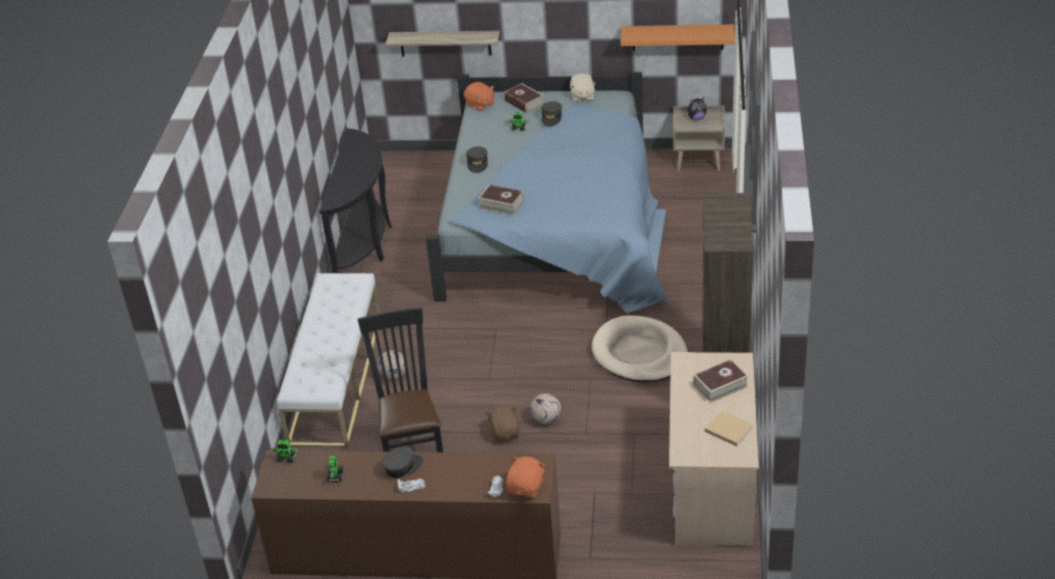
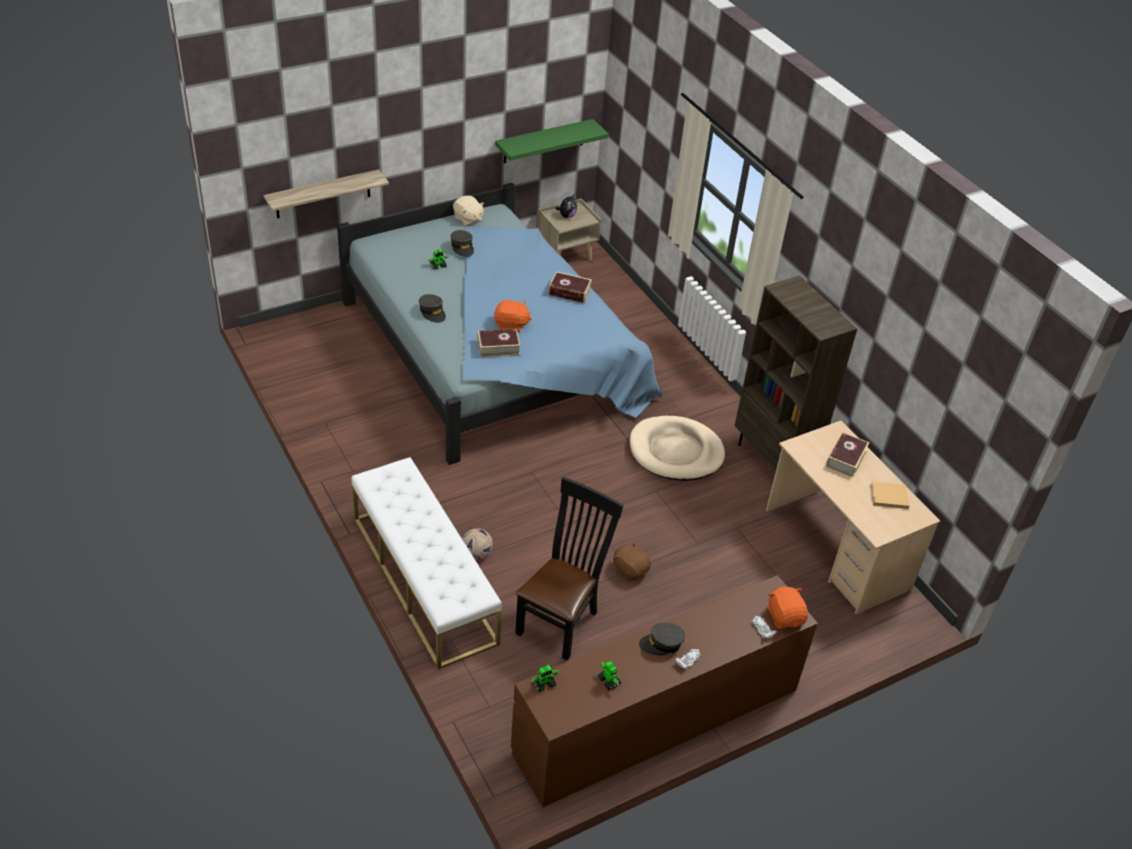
camera: 40 degrees left, 5 degrees up
black console table [319,128,392,273] -> none
black chair [357,307,443,453] -> black chair turned 75 degrees clockwise [515,477,624,661]
grey cap [382,446,423,478] -> grey cap turned 120 degrees counterclockwise [639,622,685,656]
orange plush toy [464,82,494,111] -> orange plush toy moved to [494,300,532,332]
book [504,83,544,113] -> book moved to [548,272,592,303]
football [530,393,561,424] -> none
orange shelf [621,24,735,51] -> green shelf [495,119,608,163]

